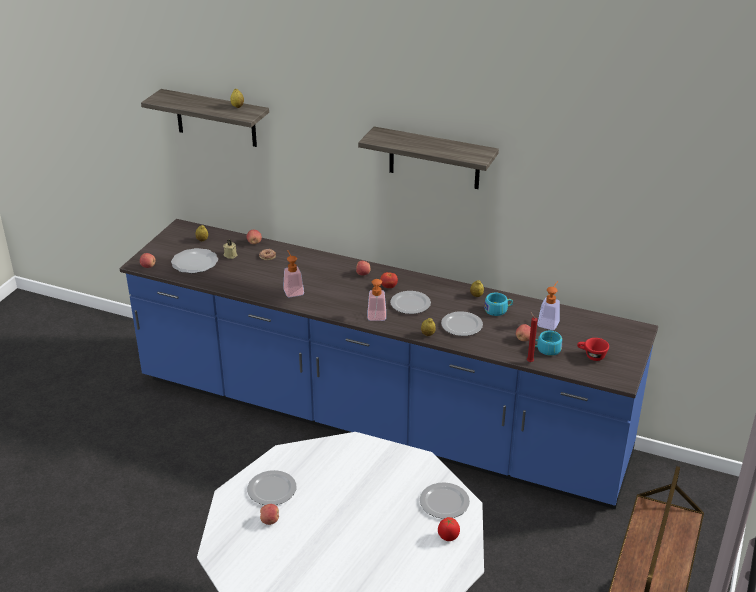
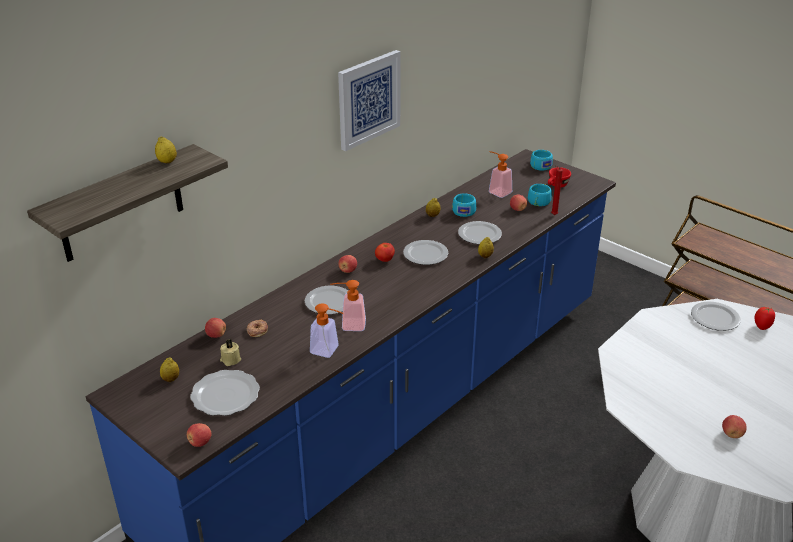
camera: 70 degrees left, 0 degrees up
plate [247,470,296,505] -> plate moved to [305,286,348,315]
shelf [358,126,499,189] -> picture [338,50,401,151]
soap dispenser [367,279,386,321] -> soap dispenser moved to [310,304,343,358]
none -> turquoise cup [530,150,553,171]

